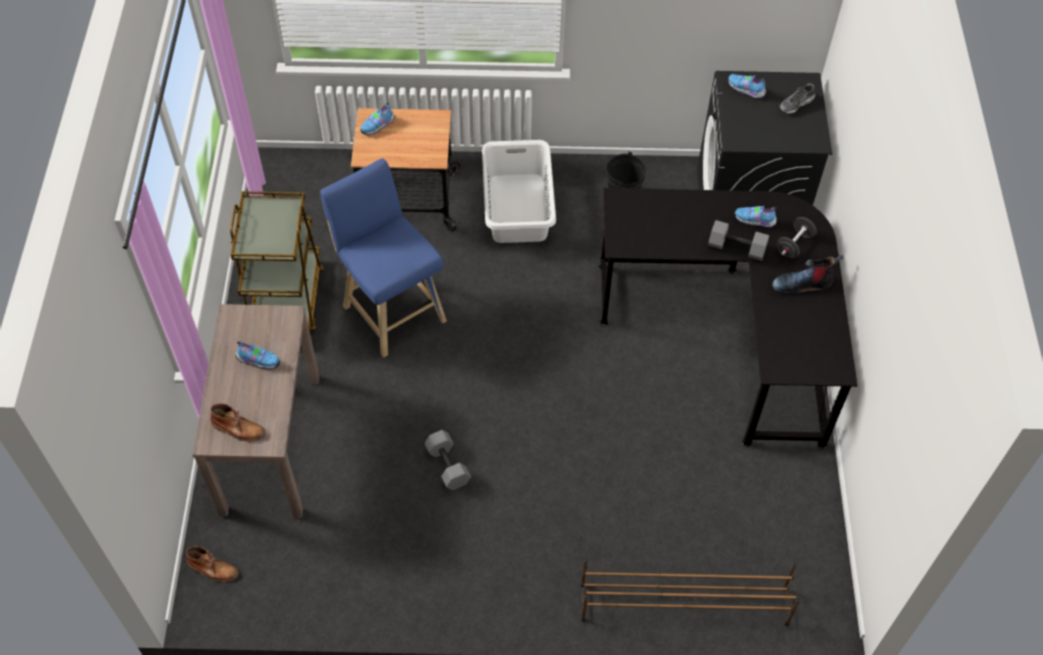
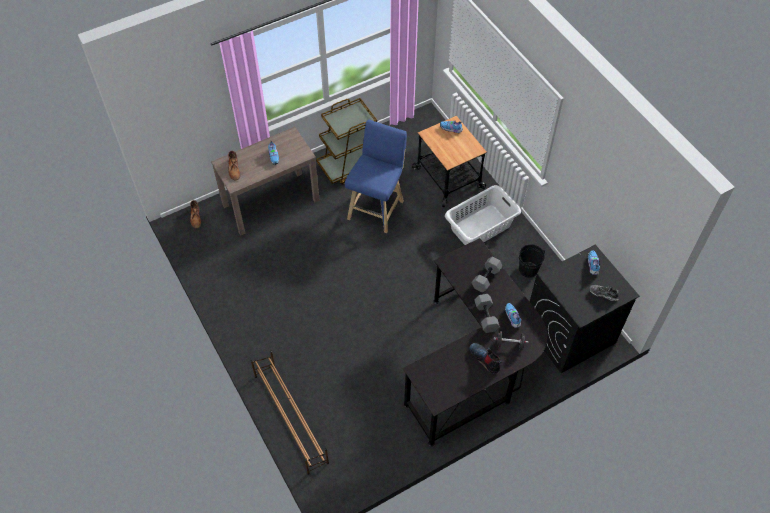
camera: 60 degrees right, 0 degrees up
grey dumbbell [424,430,471,490] -> grey dumbbell moved to [471,256,503,293]

